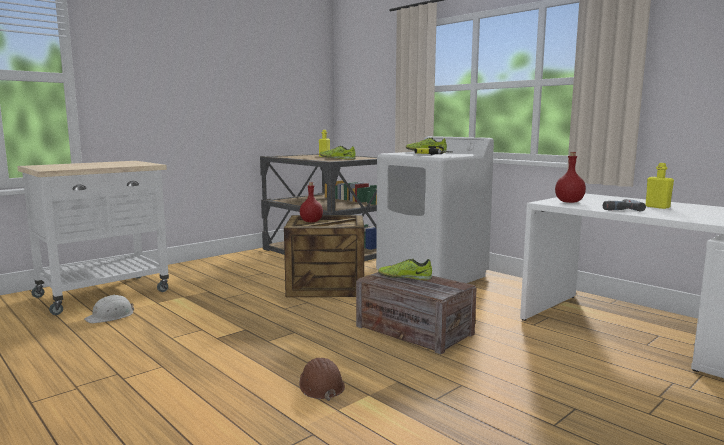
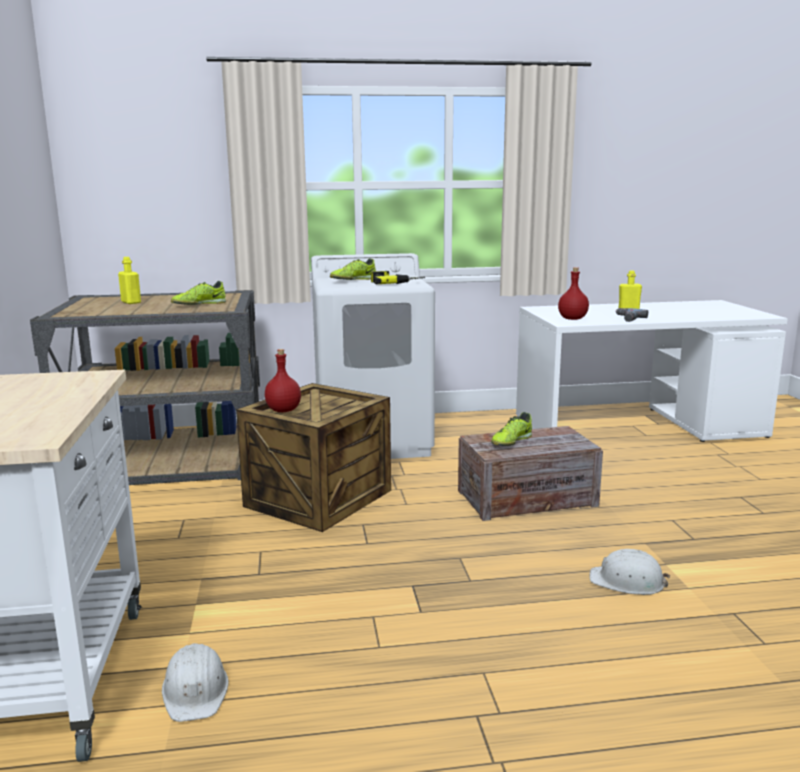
camera: 55 degrees left, 5 degrees up
brown hard hat [299,358,345,401] -> white hard hat [590,549,670,595]

